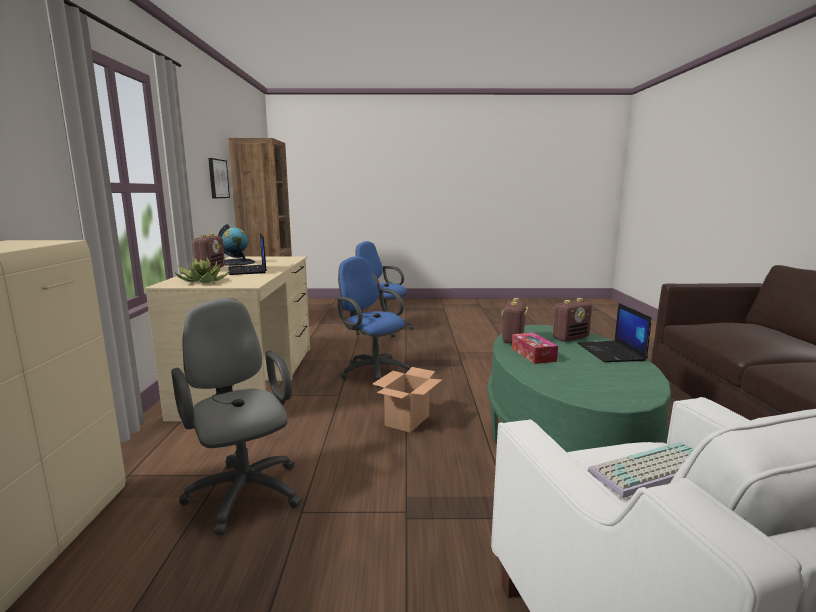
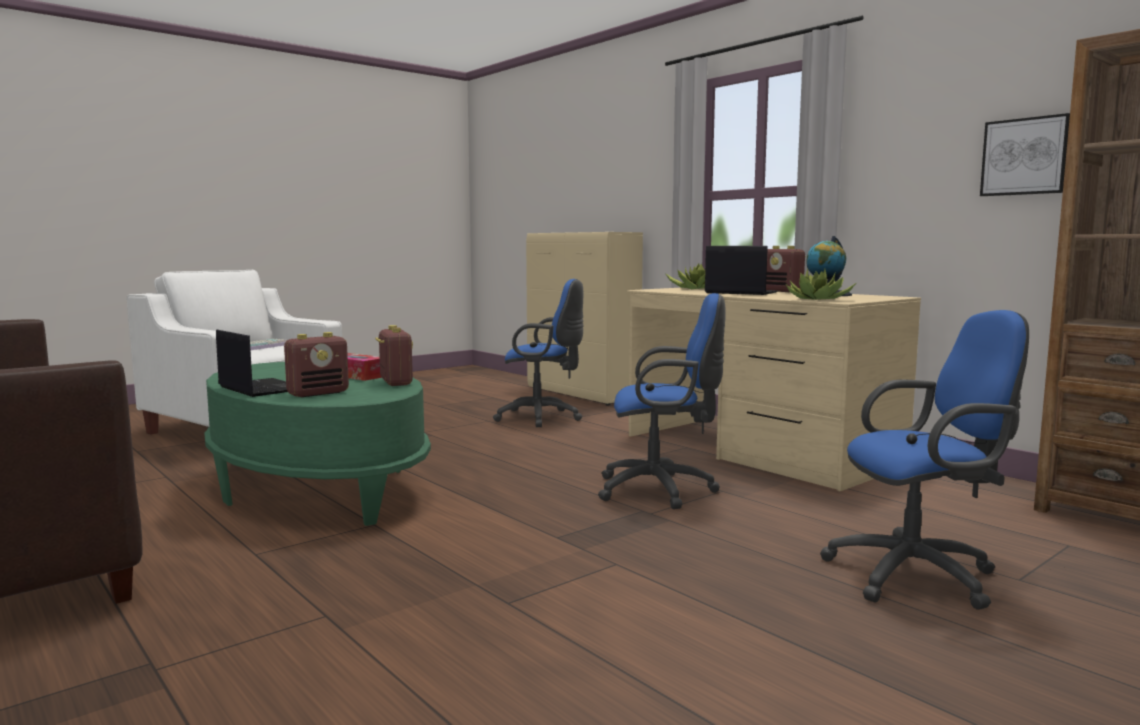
camera: 140 degrees right, 5 degrees down
grey office chair [171,298,301,535] -> blue office chair [493,279,584,427]
cardboard box [373,367,442,433] -> none
radio [553,298,592,342] -> radio turned 150 degrees counterclockwise [284,332,349,397]
none -> potted plant [786,268,856,300]

